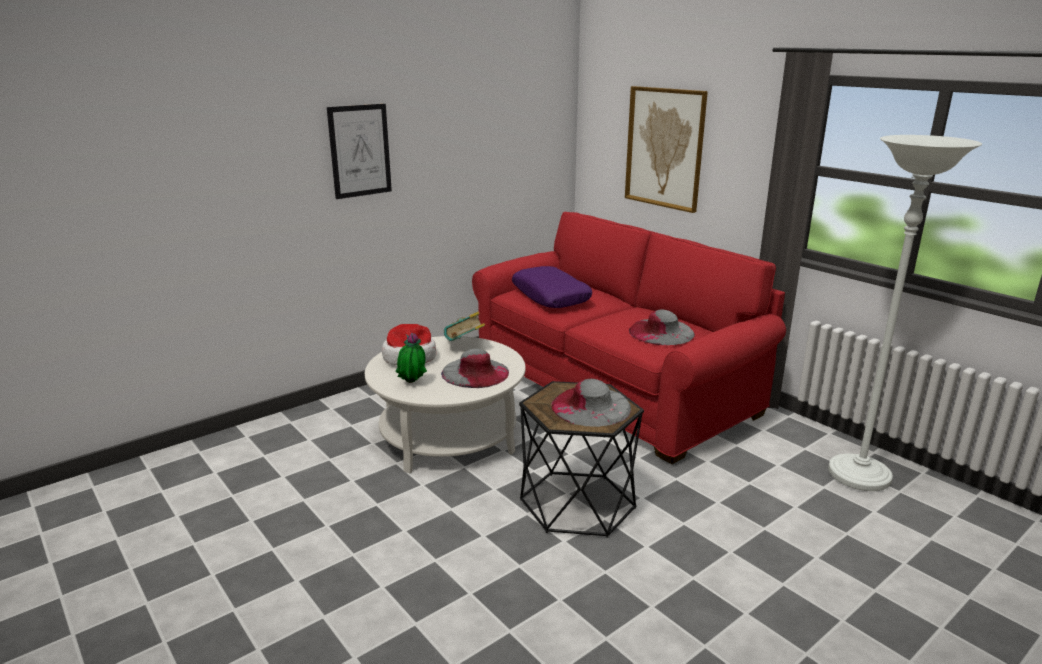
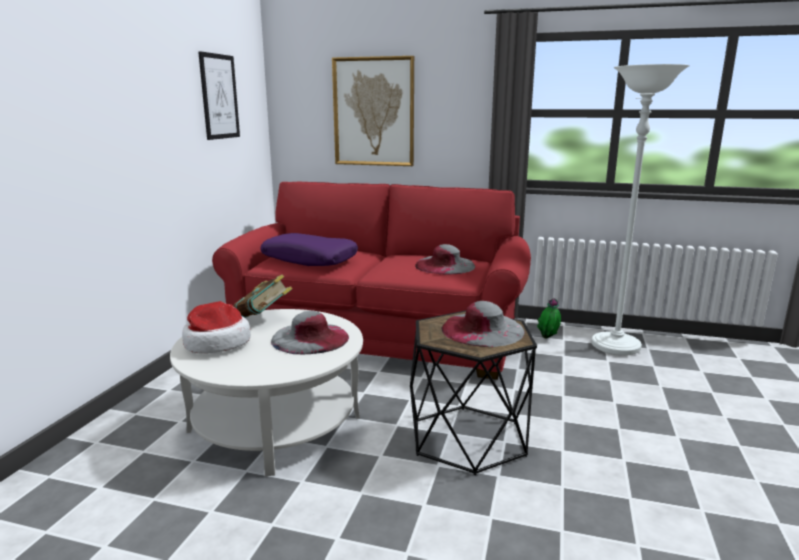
camera: 35 degrees left, 5 degrees down
picture [327,104,392,199] -> picture moved to [198,51,240,140]
potted plant [395,333,427,383] -> potted plant moved to [537,298,561,339]

